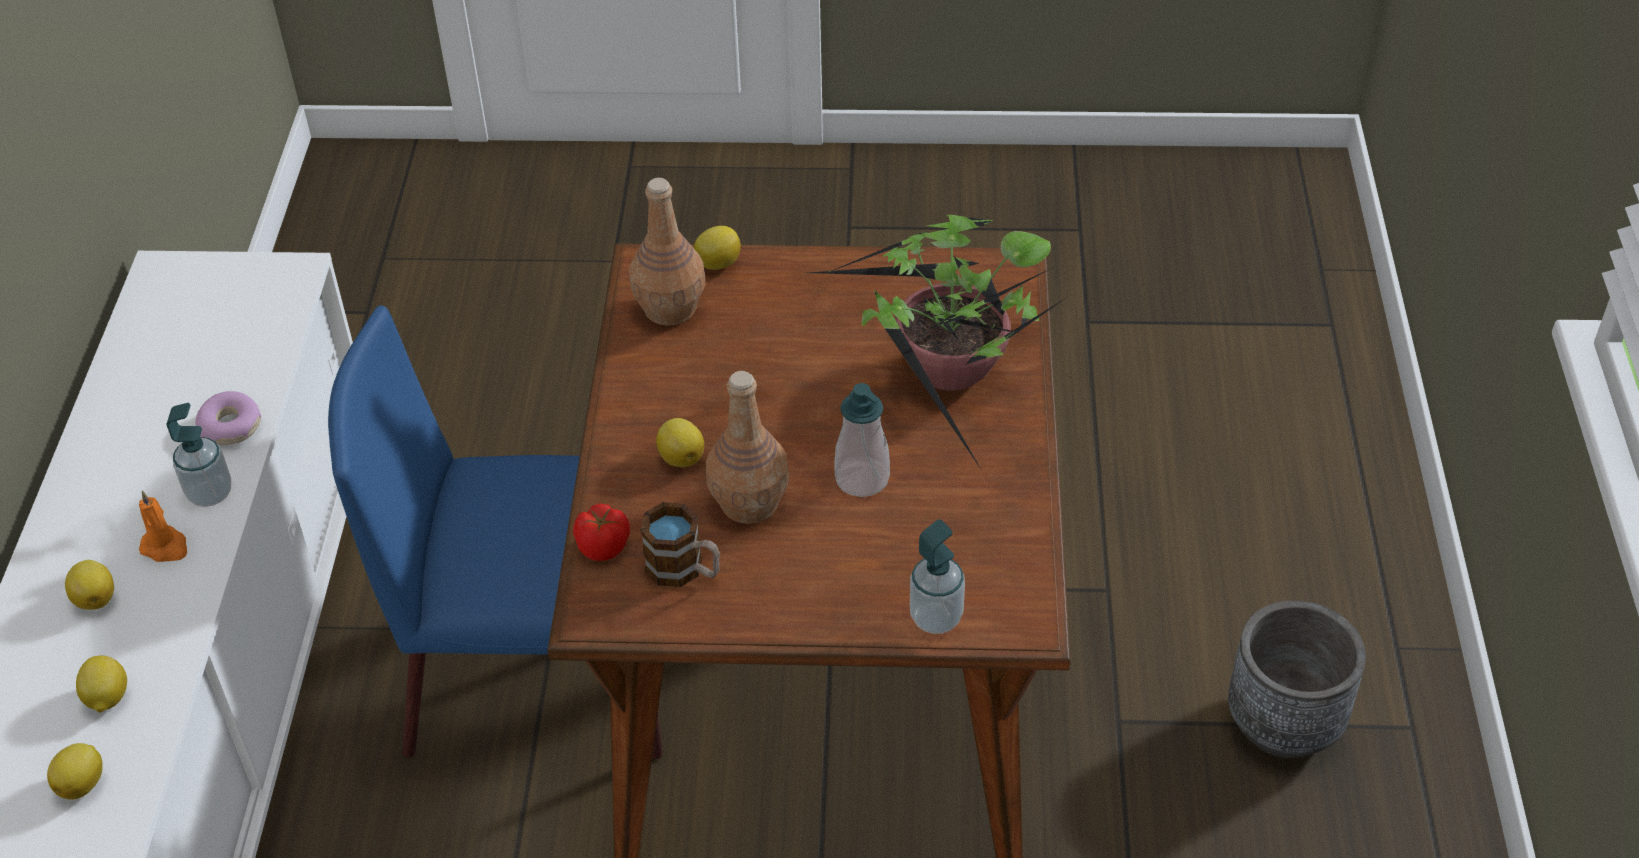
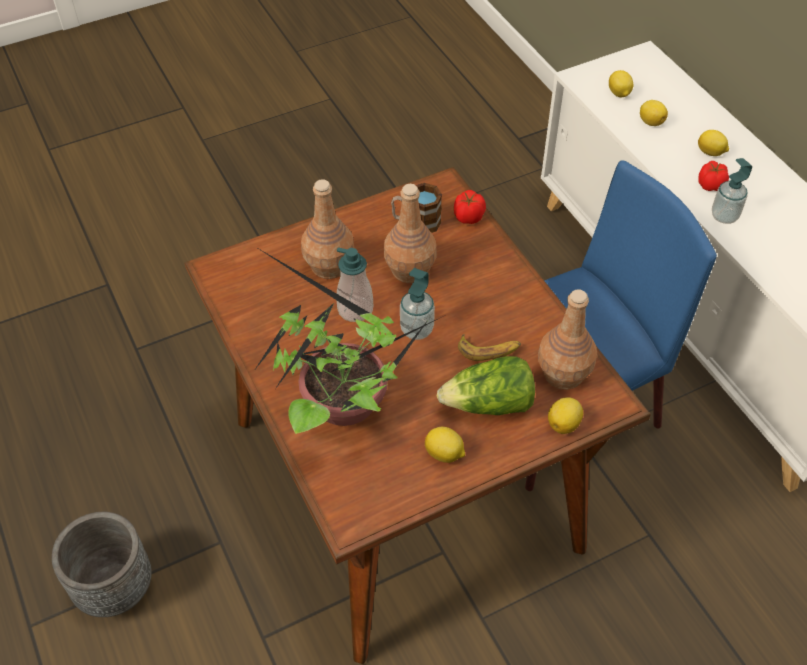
camera: 150 degrees right, 5 degrees up
orange candle [139,491,187,562] -> tomato [698,161,729,191]
donut [195,391,261,445] -> none
lemon [656,418,704,467] -> lemon moved to [425,427,465,463]
soap dispenser [910,519,965,634] -> soap dispenser moved to [400,268,435,340]
none -> brown bottle [301,179,354,279]
none -> lettuce [437,356,535,415]
none -> banana [458,334,521,361]

